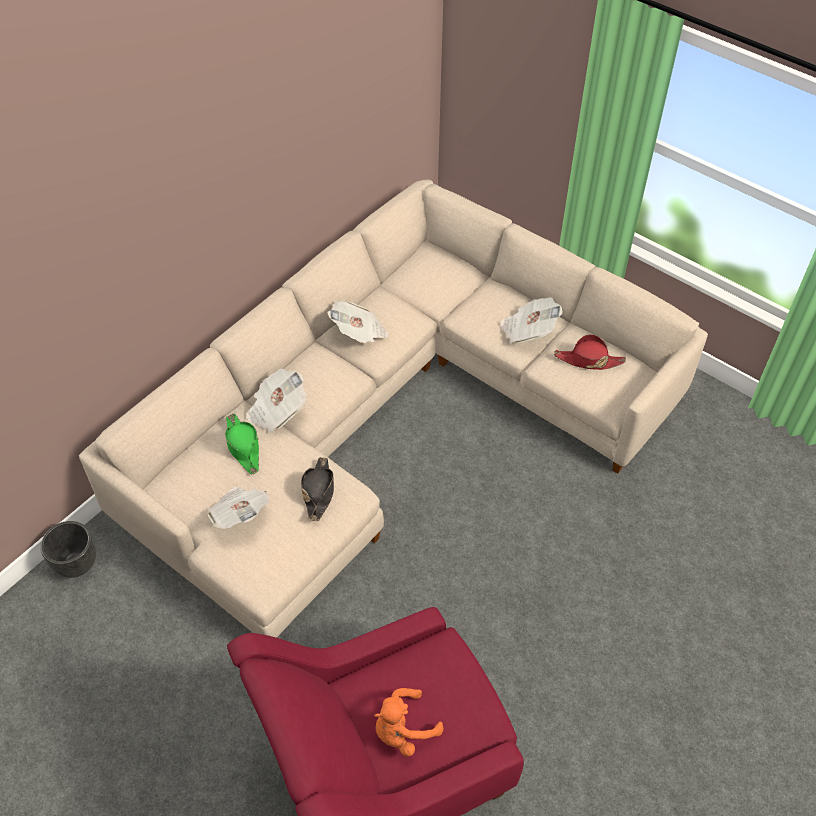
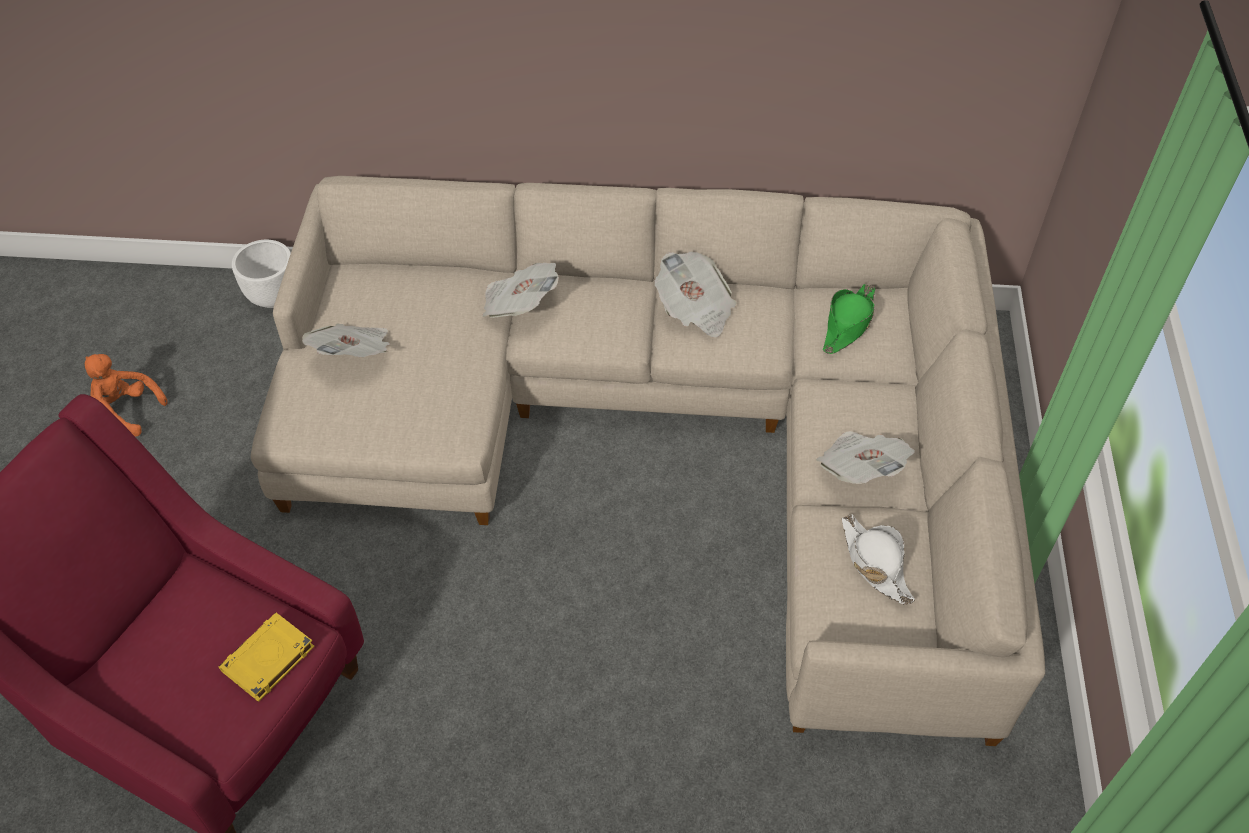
camera: 55 degrees right, 0 degrees up
black planter [40,521,96,578] -> white planter [232,240,291,308]
green hat [225,414,259,474] -> green hat moved to [823,284,876,354]
black hat [301,457,334,521] -> none
orange plush toy [374,688,444,757] -> orange plush toy moved to [85,354,168,436]
red hat [554,334,626,370] -> white hat [842,514,915,605]
none -> yellow book [219,612,315,702]

